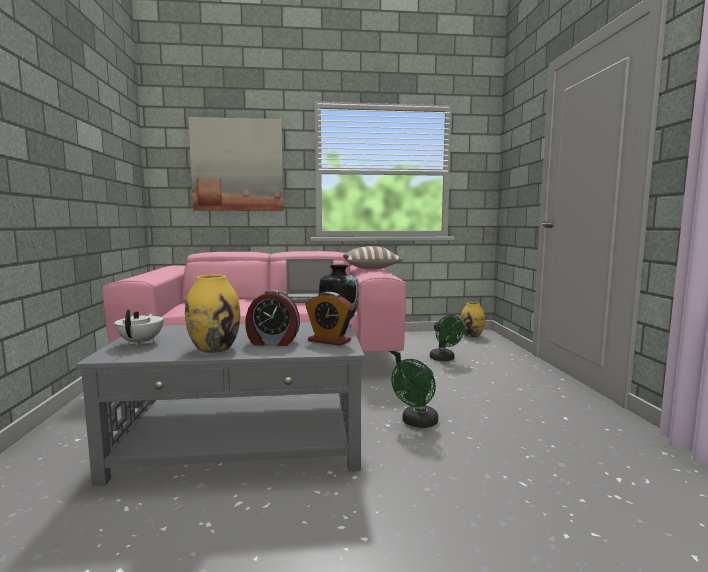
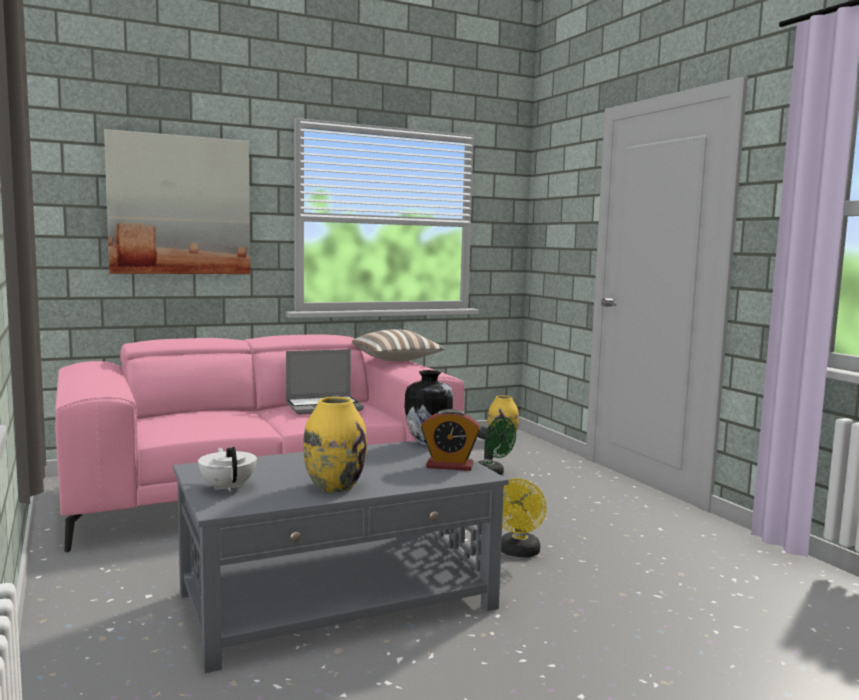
camera: 20 degrees left, 0 degrees up
alarm clock [245,290,300,346] -> none
green fan [391,359,438,428] -> yellow fan [501,478,546,557]

